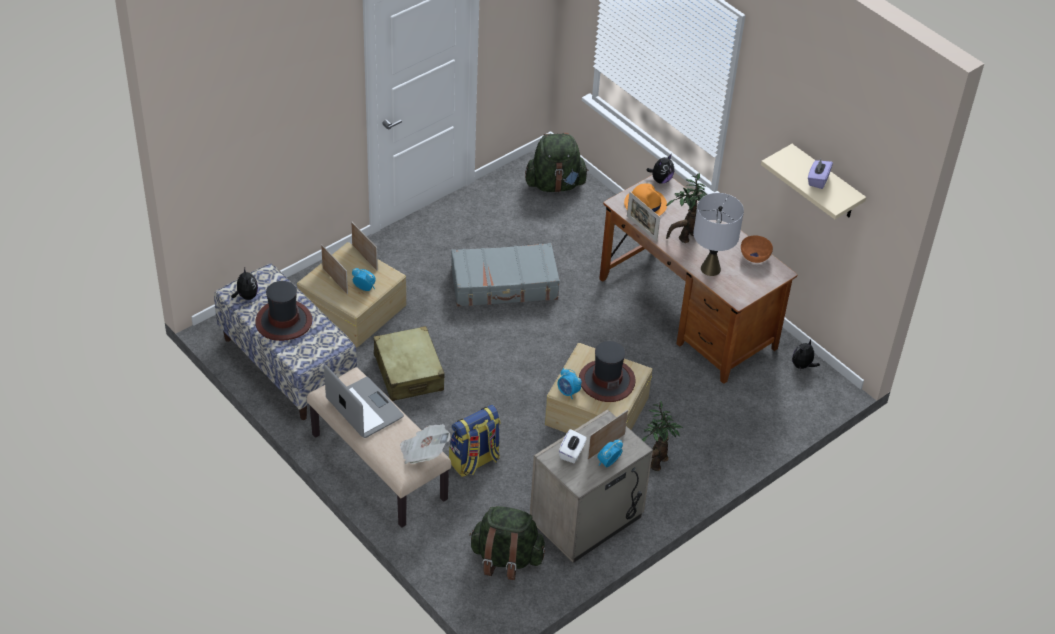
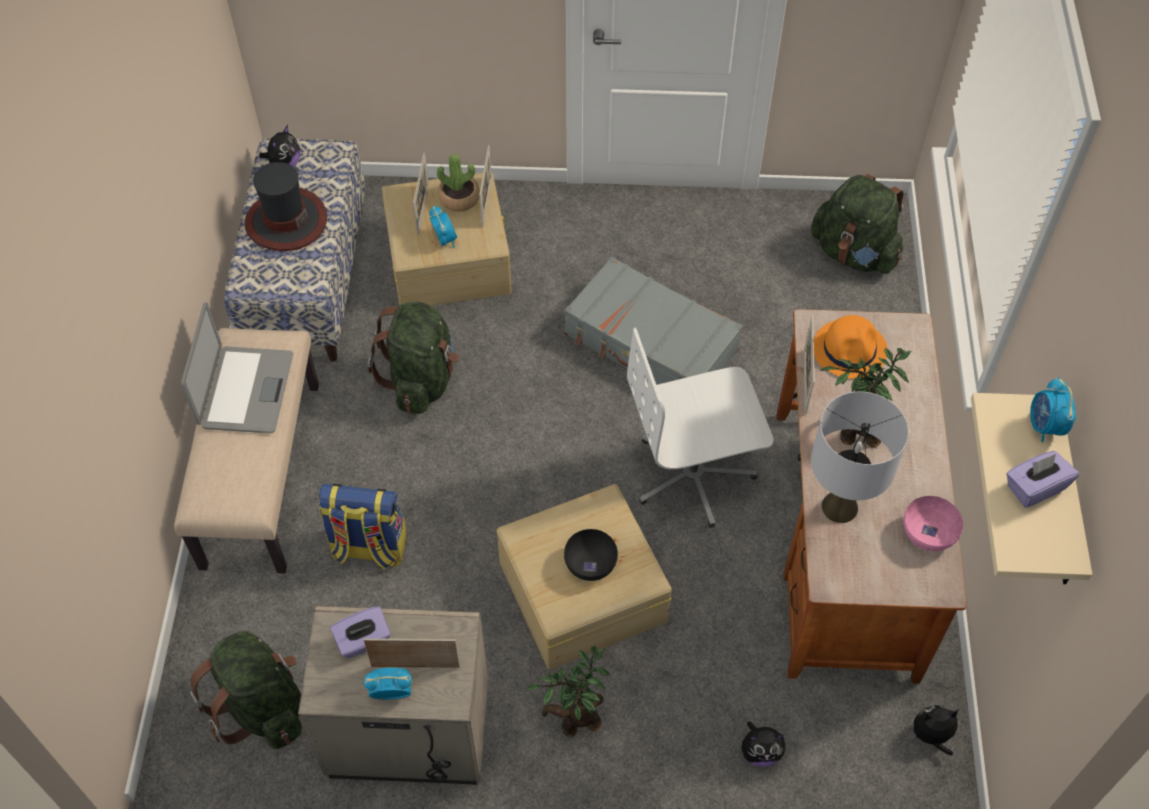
camera: 45 degrees right, 10 degrees up
beige suitcase [374,326,445,401] -> green backpack [368,302,459,414]
newspaper [400,424,450,464] -> none
alarm clock [558,368,582,400] -> alarm clock moved to [1030,377,1076,442]
white tissue box [559,429,587,463] -> purple tissue box [330,606,391,658]
hat [579,341,636,402] -> black bowl [564,529,618,581]
plush toy [647,154,674,184] -> plush toy moved to [741,721,785,767]
orange bowl [741,236,773,263] -> pink bowl [904,496,963,551]
none -> potted plant [437,154,480,212]
none -> white office chair [627,328,773,528]

